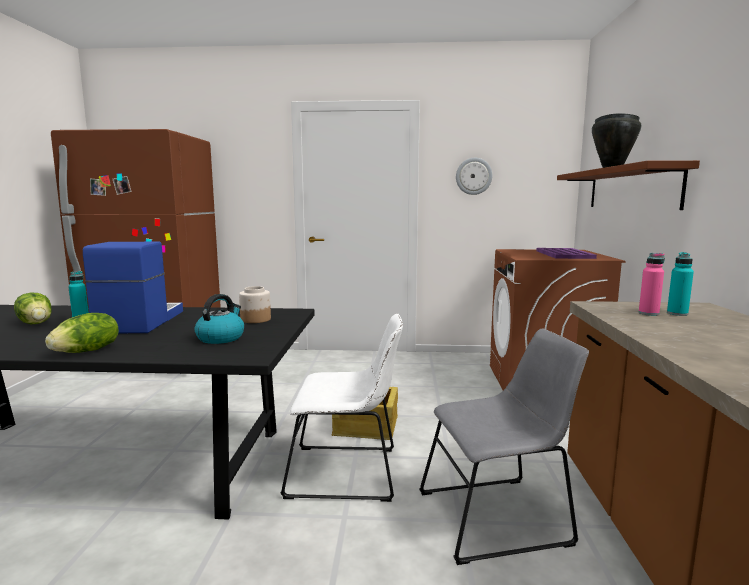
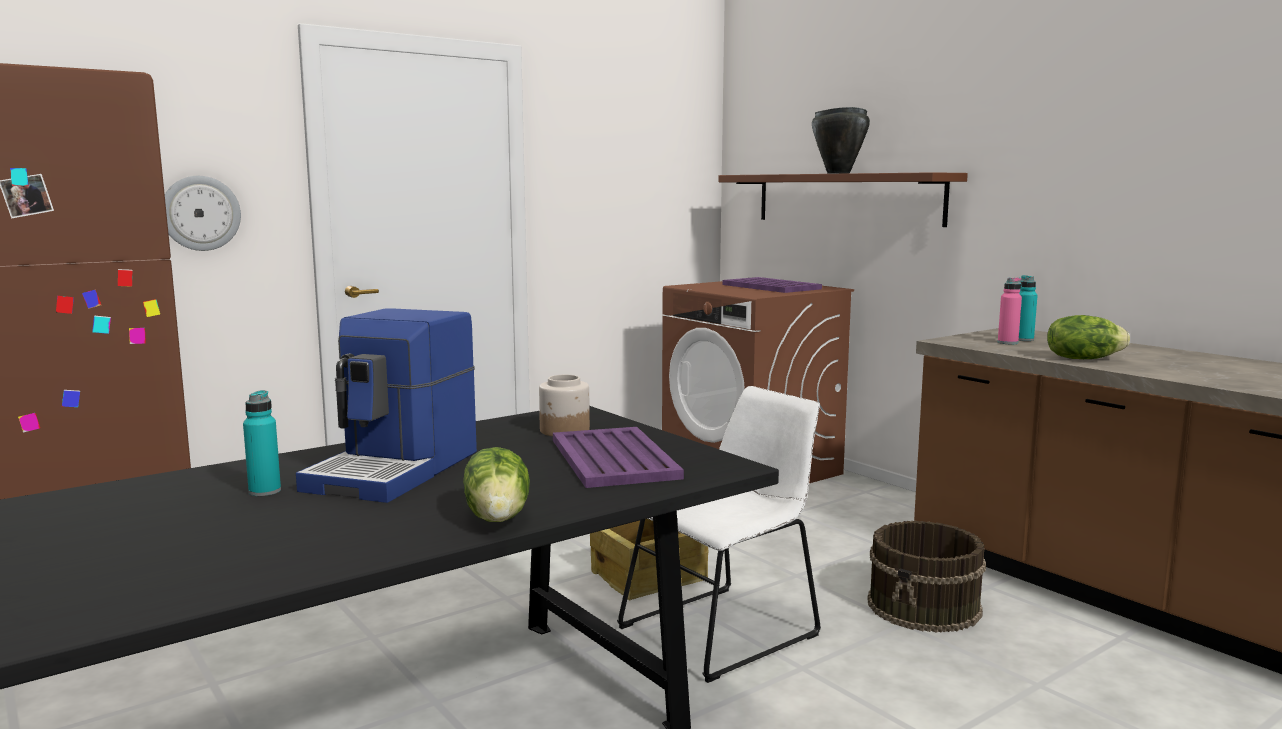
camera: 40 degrees left, 0 degrees up
lettuce [14,292,52,324] -> lettuce moved to [1047,315,1130,359]
coffee machine [83,242,183,333] -> coffee machine turned 120 degrees counterclockwise [296,308,477,503]
kettle [195,294,244,344] -> purple tray [553,427,684,488]
grey chair [419,328,589,565] -> brown bucket [867,520,986,633]
wall clock [456,158,492,195] -> wall clock moved to [165,176,241,251]

